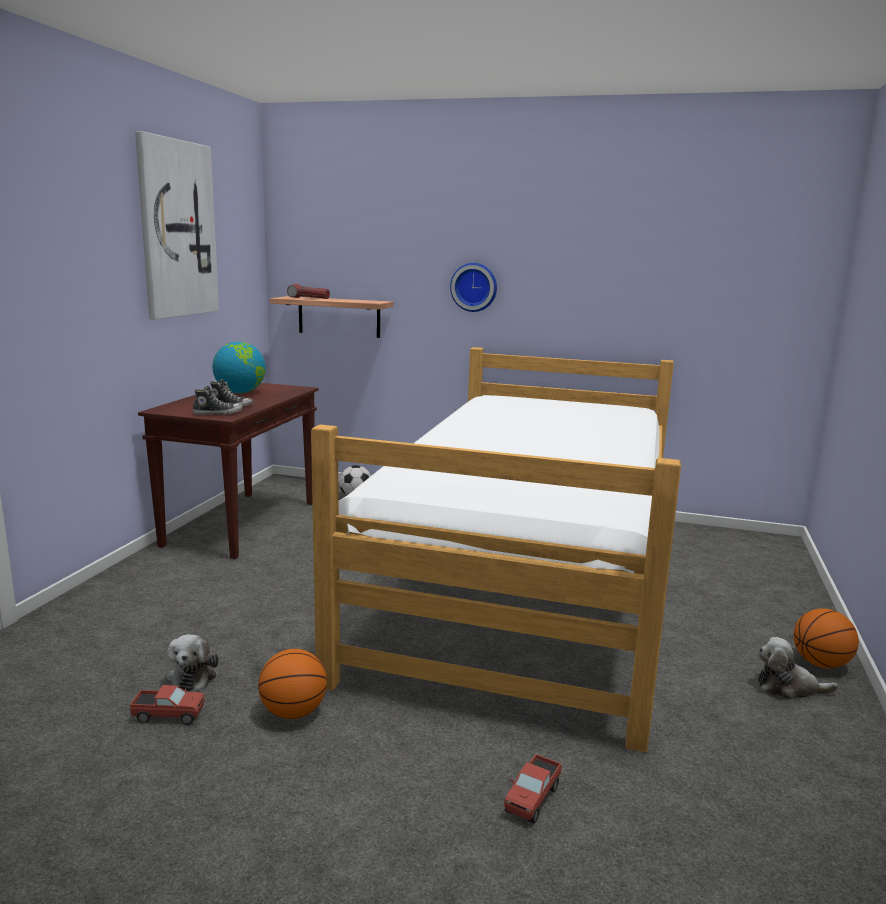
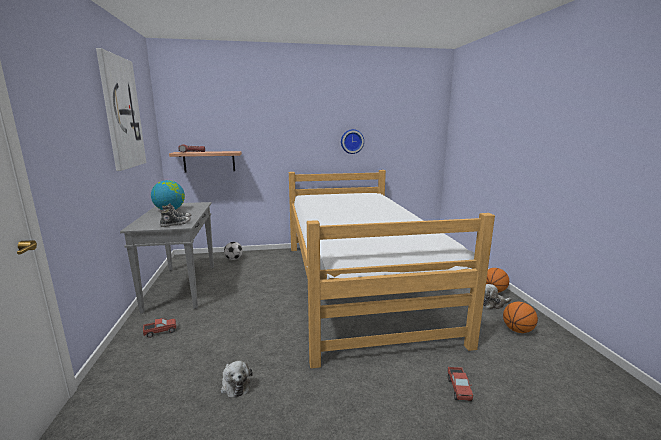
camera: 25 degrees left, 0 degrees up
toy truck [130,685,205,725] -> toy truck moved to [143,318,176,338]
brown console table [138,383,319,559] -> grey console table [120,202,214,313]
basketball [258,649,327,719] -> basketball moved to [503,302,538,333]
wall clock [450,263,497,312] -> wall clock moved to [341,129,364,154]

